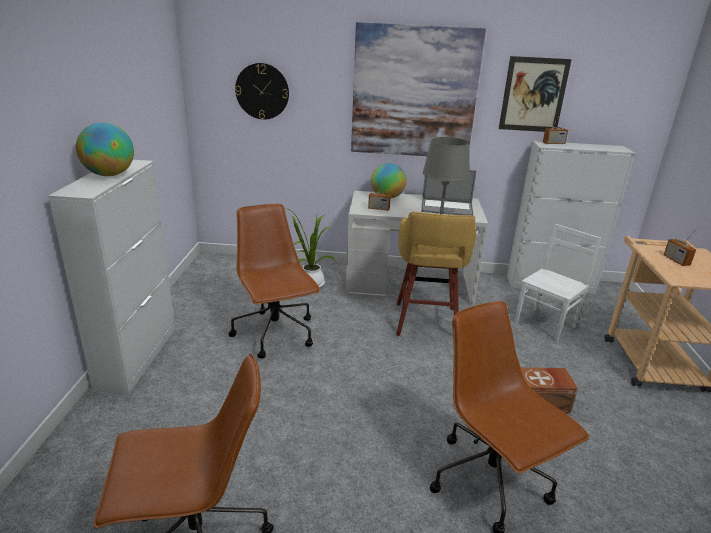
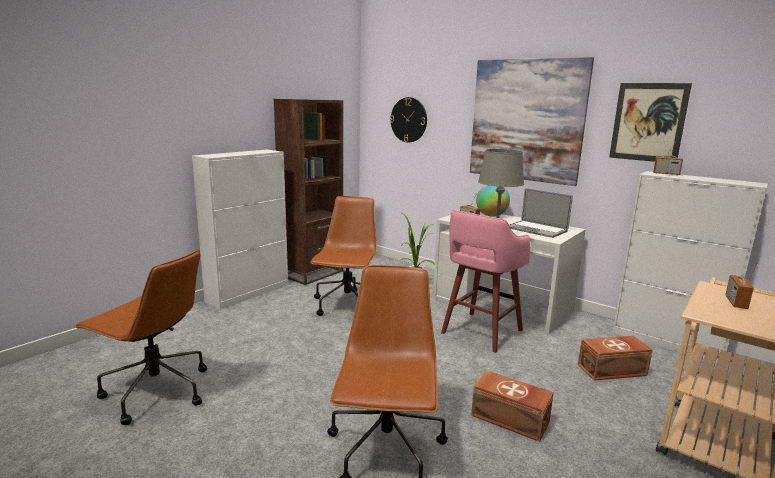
camera: 35 degrees right, 10 degrees down
globe [76,122,134,176] -> none
yellow stool [396,212,476,336] -> pink stool [441,210,531,353]
white chair [515,224,601,342] -> brown storage box [578,336,653,381]
none -> brown bookcase [274,99,344,285]

